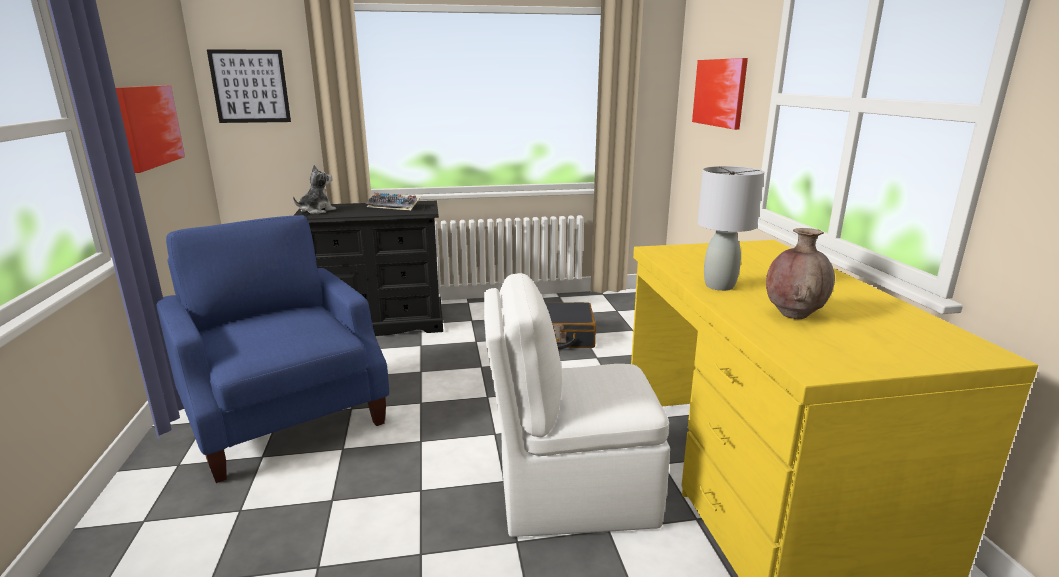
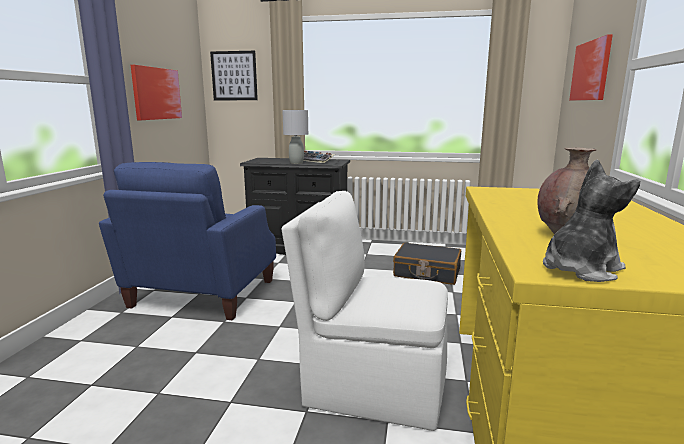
camera: 20 degrees right, 5 degrees down
blue armchair [157,215,389,483] -> blue armchair turned 150 degrees counterclockwise [99,162,276,320]
plush toy [293,164,336,214] -> plush toy moved to [543,159,640,282]
grey table lamp [697,166,764,291] -> grey table lamp moved to [282,110,308,164]

